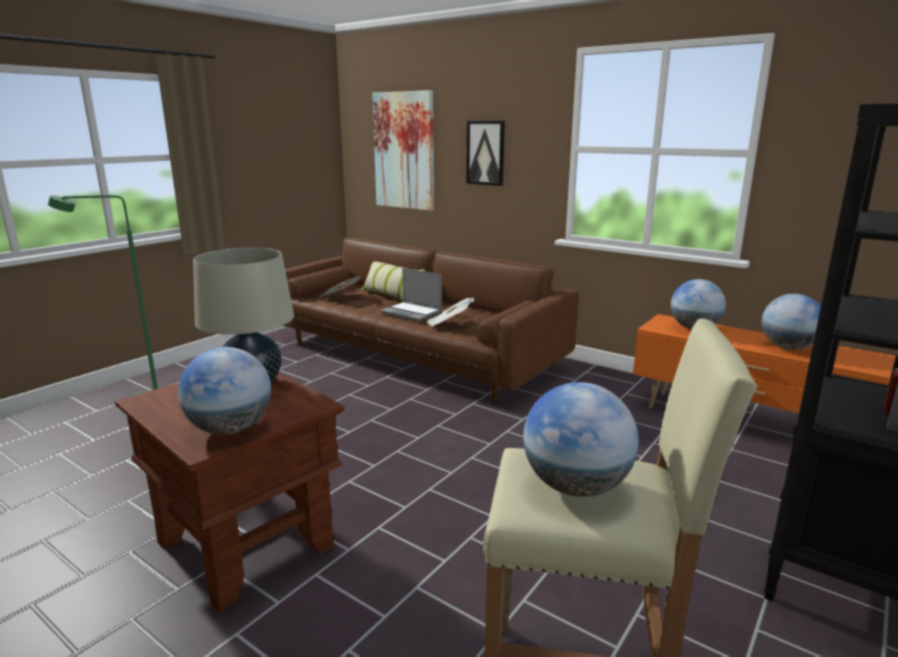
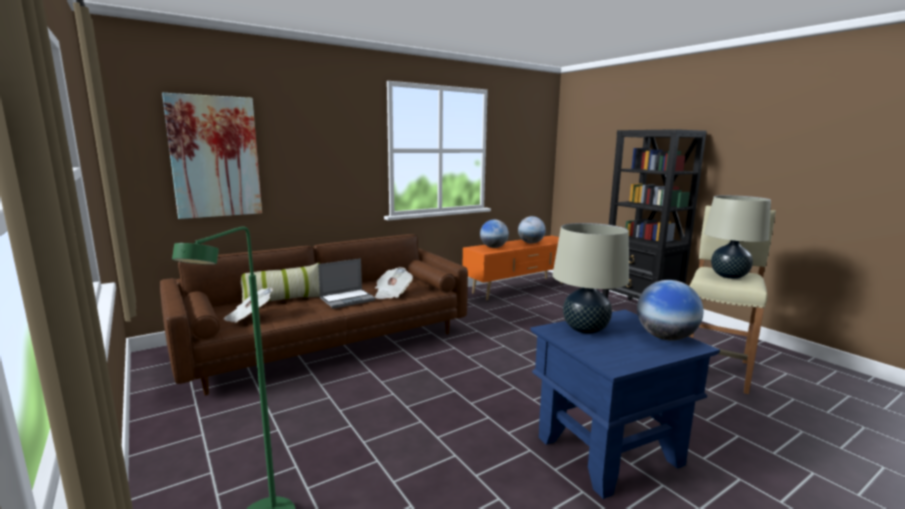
camera: 70 degrees left, 5 degrees down
brown side table [114,373,345,613] -> blue side table [531,310,720,499]
picture [466,121,505,186] -> none
globe [523,382,639,497] -> beige table lamp [704,195,771,279]

